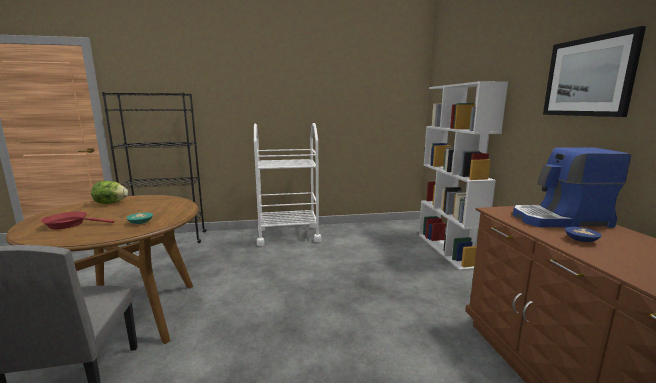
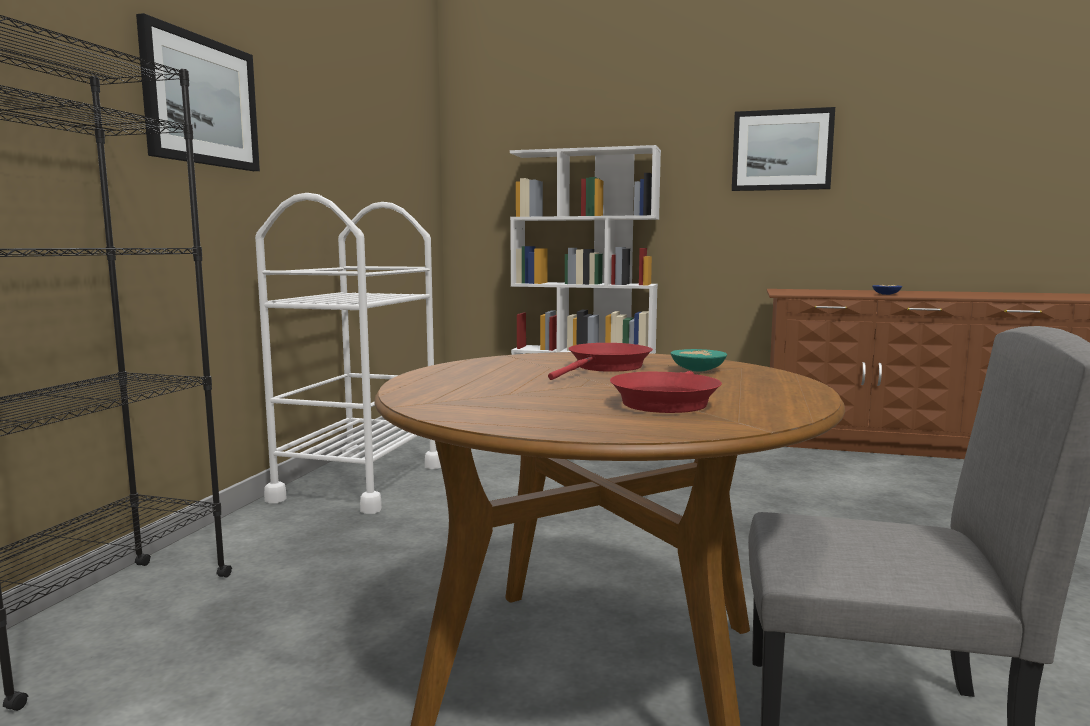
camera: 65 degrees left, 5 degrees down
lettuce [91,181,128,204] -> none
coffee machine [513,147,631,228] -> none
none -> picture [136,13,260,171]
none -> red frying pan [548,343,653,380]

